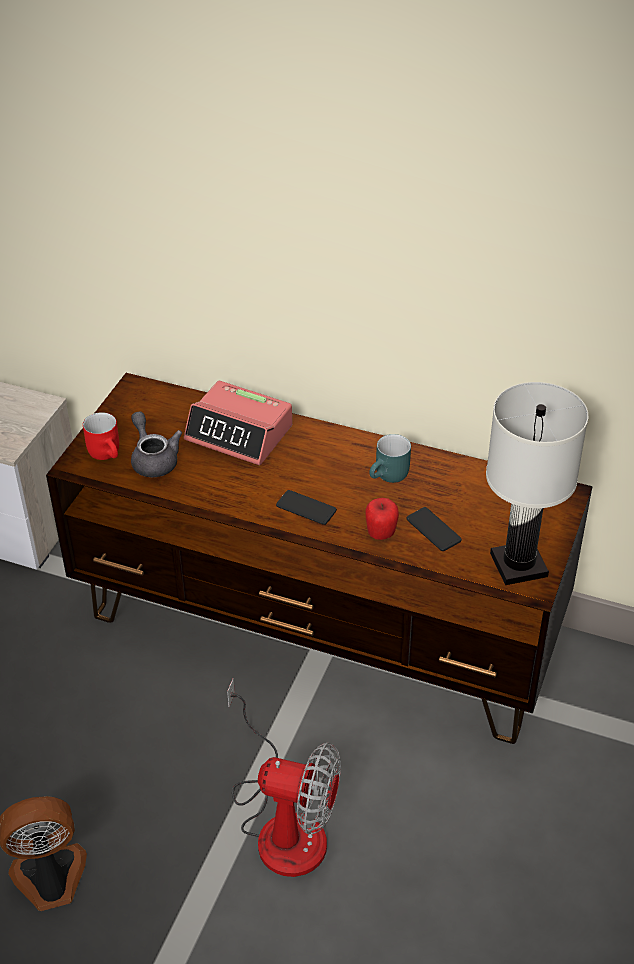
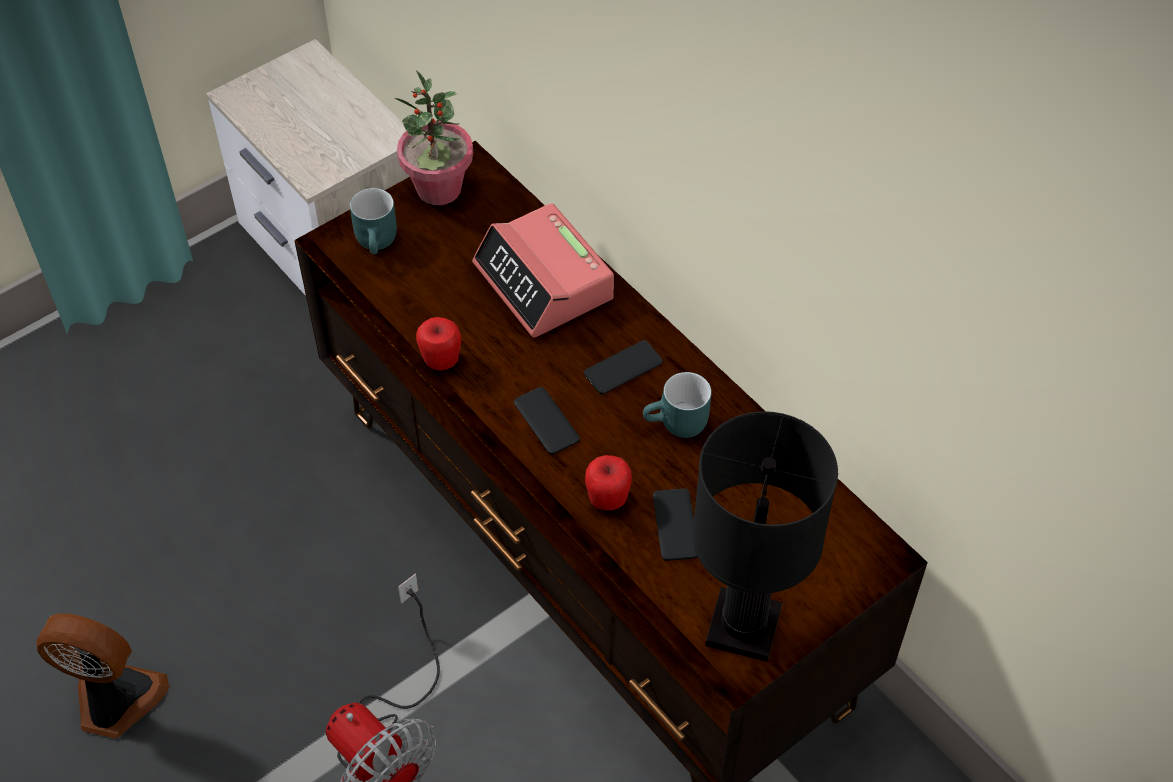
camera: 30 degrees right, 10 degrees up
red mug [83,412,119,460] -> turquoise mug [350,188,397,254]
grey teapot [131,411,182,477] -> none
white table lamp [486,382,588,585] -> black table lamp [692,411,838,662]
none -> potted plant [394,70,473,205]
none -> apple [416,317,462,371]
none -> phone [584,340,663,394]

